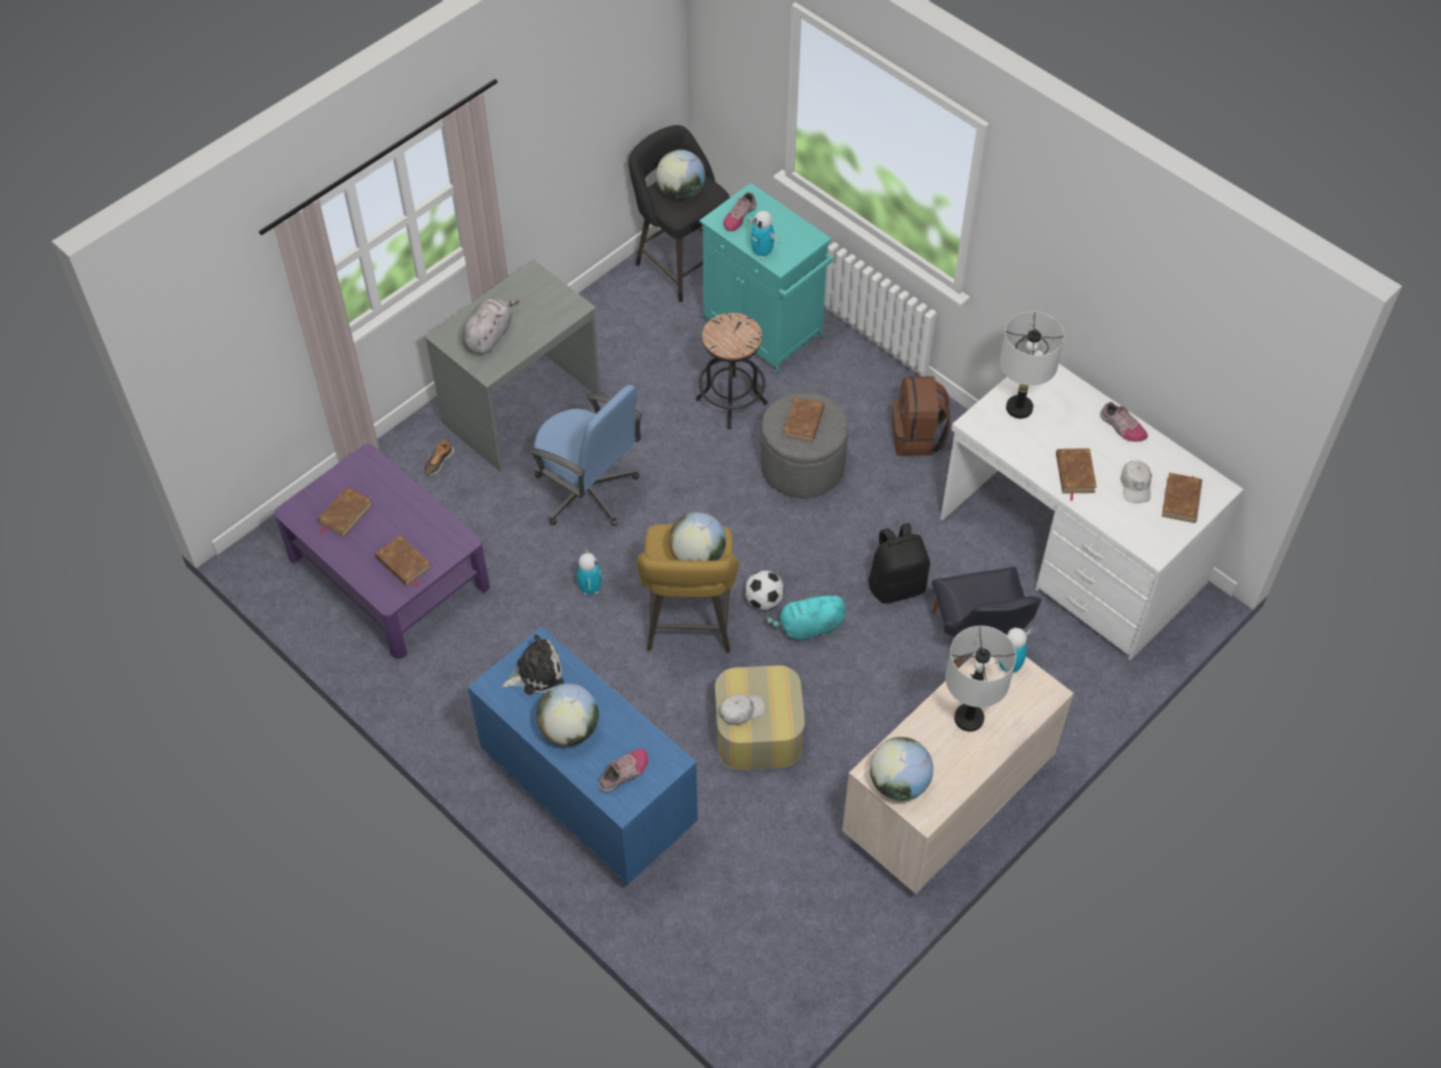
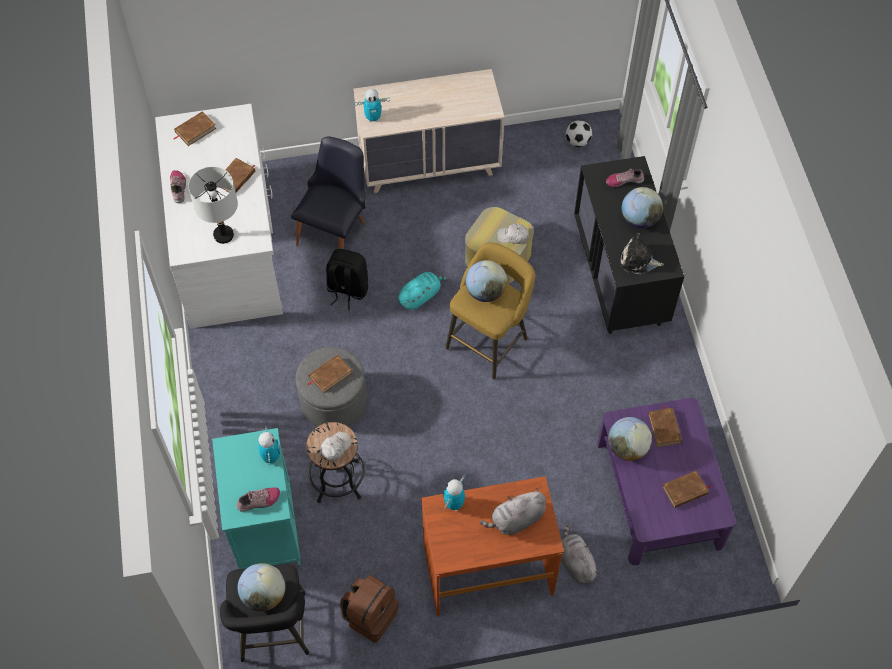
camera: 145 degrees left, 5 degrees up
grey desk [424,260,601,472] -> brown desk [421,476,564,617]
shoe [424,439,454,475] -> grey plush toy [561,525,600,584]
blue dresser [468,627,698,885] -> black dresser [574,156,684,334]
blue office chair [529,385,643,526] -> none
toy robot [577,549,602,595] -> toy robot moved to [443,474,465,511]
football [744,571,785,610] -> football moved to [566,120,592,147]
turquoise plush toy [765,594,846,642] -> turquoise plush toy turned 60 degrees counterclockwise [398,272,449,310]
globe [870,737,933,801] -> globe moved to [608,417,652,461]
brown backpack [892,376,950,456] -> brown backpack moved to [340,575,399,642]
grey table lamp [946,626,1016,732] -> none
white cap [1120,460,1152,502] -> white cap moved to [320,432,352,462]

